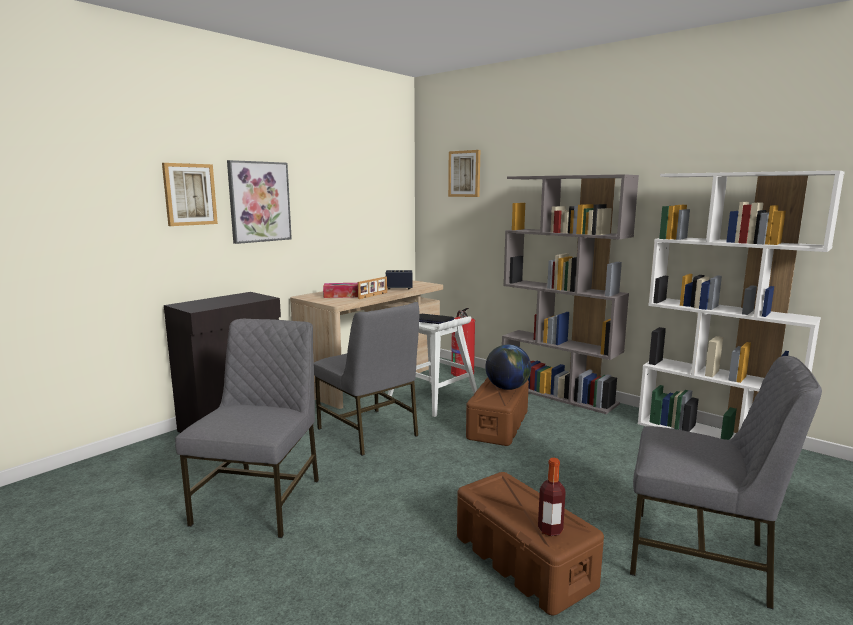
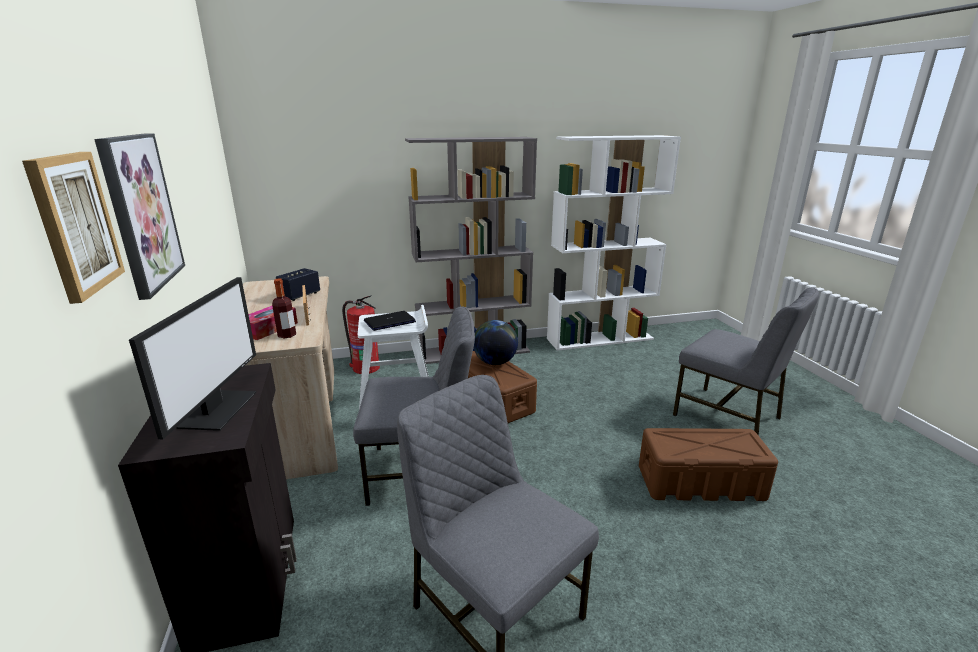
camera: 55 degrees left, 10 degrees up
picture [448,150,480,197] -> none
bottle [538,458,566,536] -> bottle moved to [272,278,296,338]
grey chair [630,356,822,609] -> grey chair turned 75 degrees clockwise [673,288,819,436]
none -> monitor [129,277,256,439]

